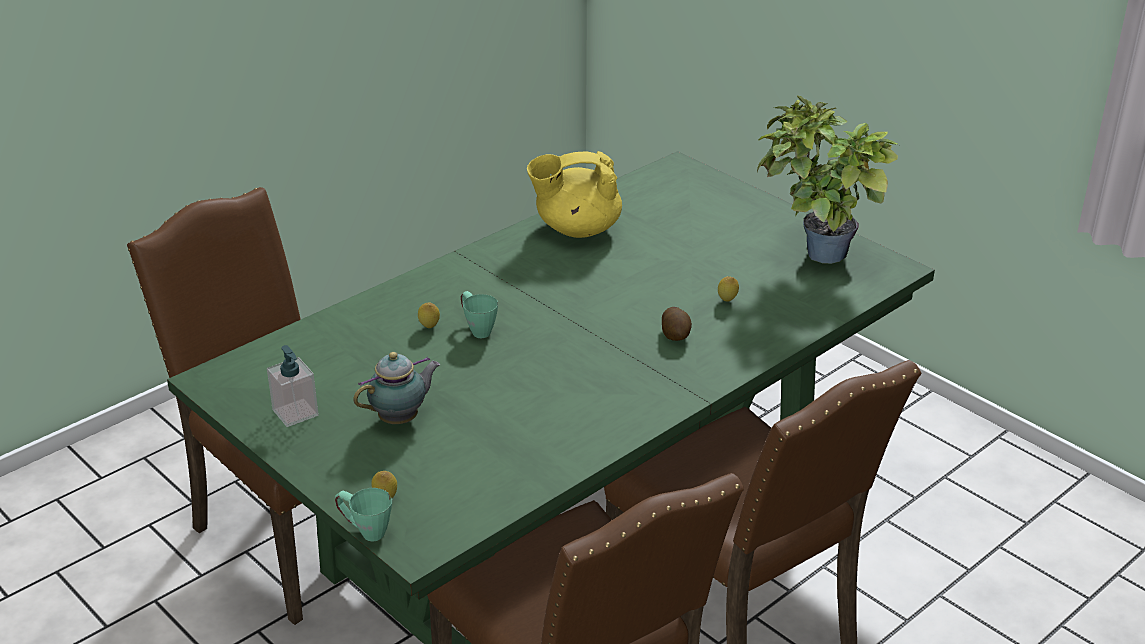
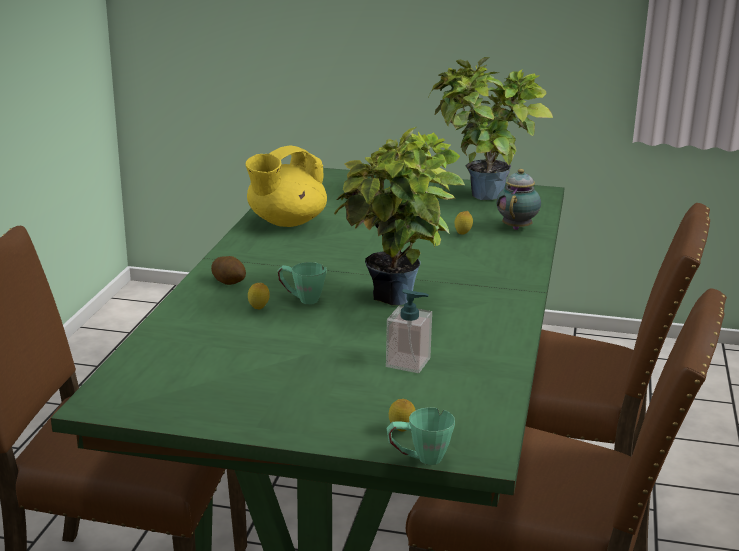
camera: 35 degrees left, 10 degrees down
soap dispenser [267,345,319,427] -> soap dispenser moved to [386,289,432,373]
teapot [353,352,440,424] -> teapot moved to [496,169,541,230]
potato [662,307,692,341] -> potato moved to [211,256,246,285]
none -> potted plant [334,127,465,305]

